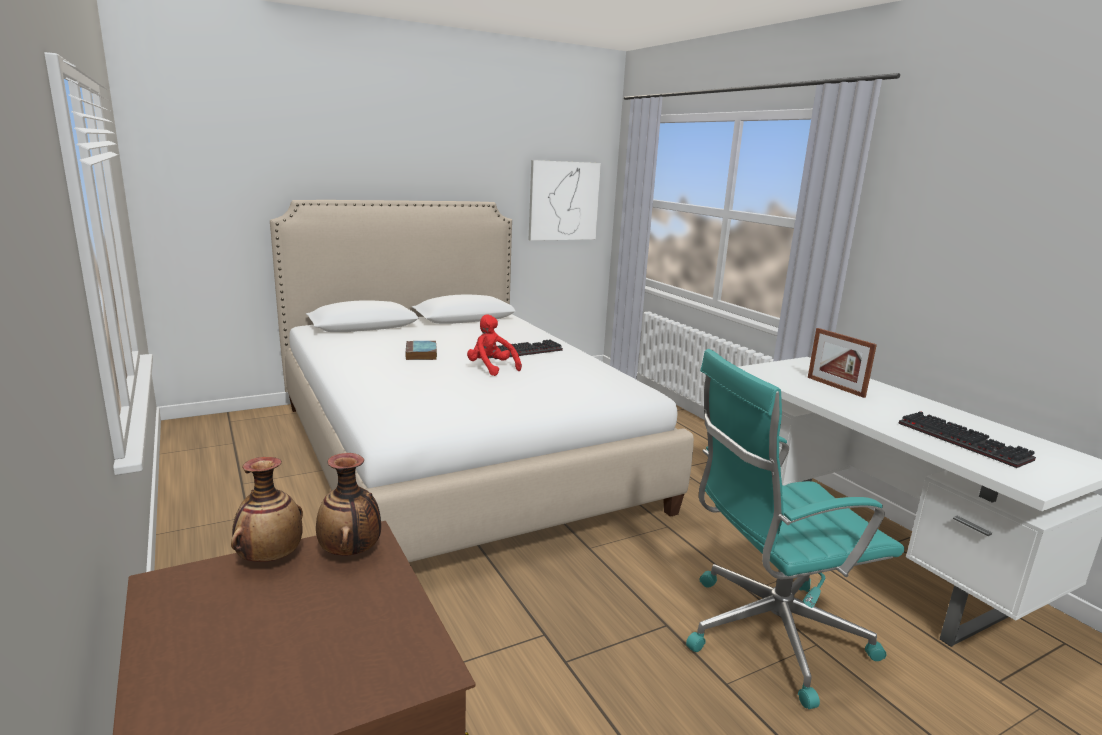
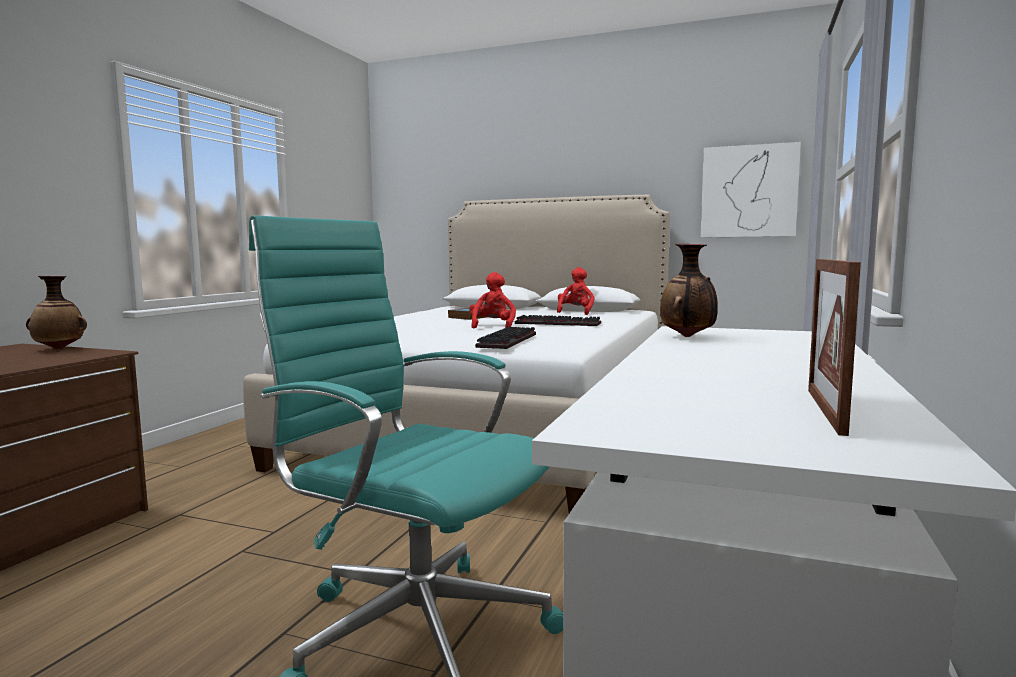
camera: 50 degrees right, 10 degrees down
vase [316,453,381,556] -> vase moved to [660,244,718,337]
picture frame [808,328,877,398] -> picture frame moved to [808,259,861,436]
keyboard [898,411,1036,468] -> keyboard moved to [475,326,536,349]
none -> red plush toy [557,267,595,315]

